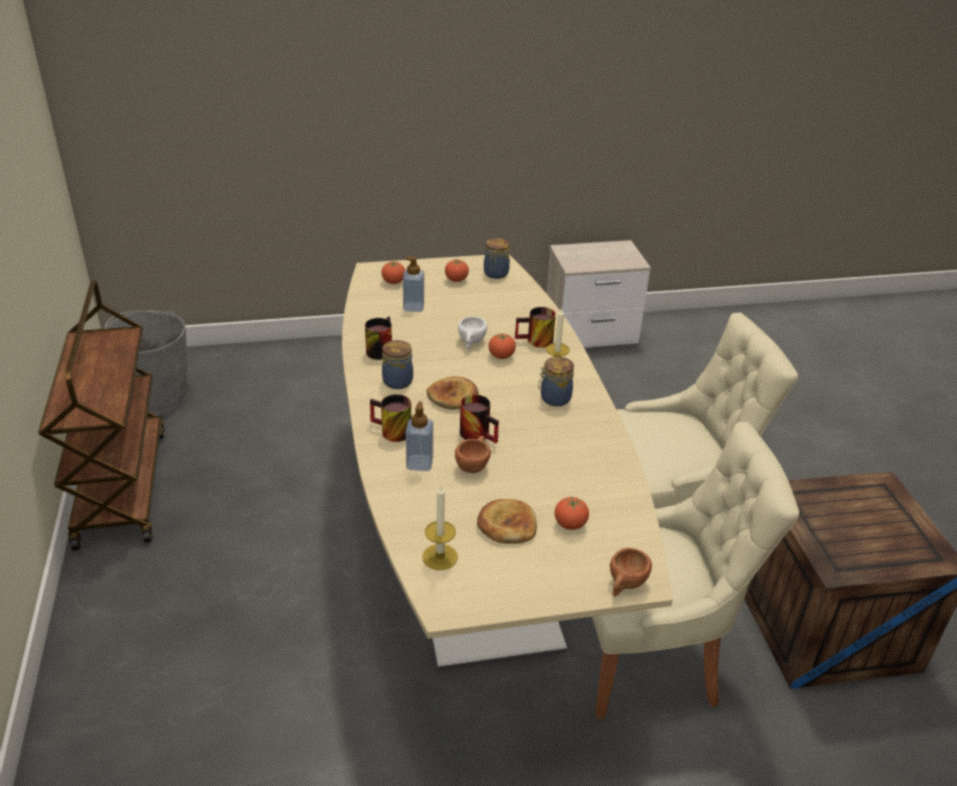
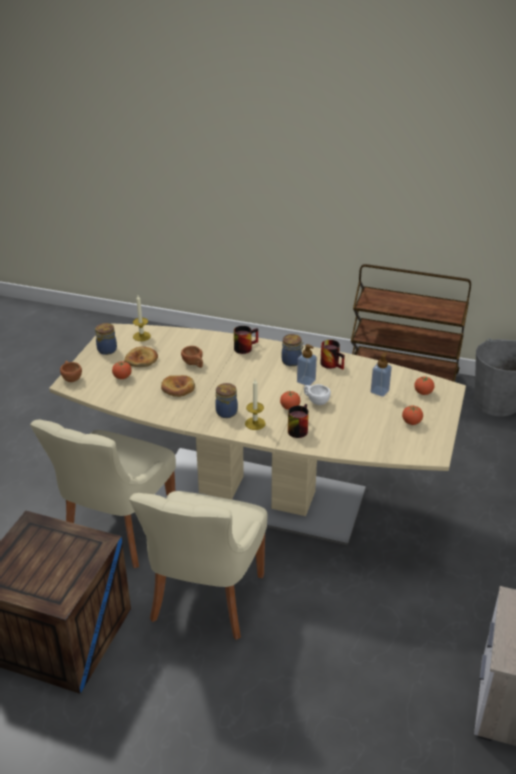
camera: 120 degrees right, 0 degrees up
soap dispenser [406,401,433,471] -> soap dispenser moved to [297,344,317,386]
bread [426,376,479,410] -> bread moved to [161,375,195,397]
mug [460,395,499,444] -> none
jar [484,238,510,279] -> jar moved to [95,323,117,355]

